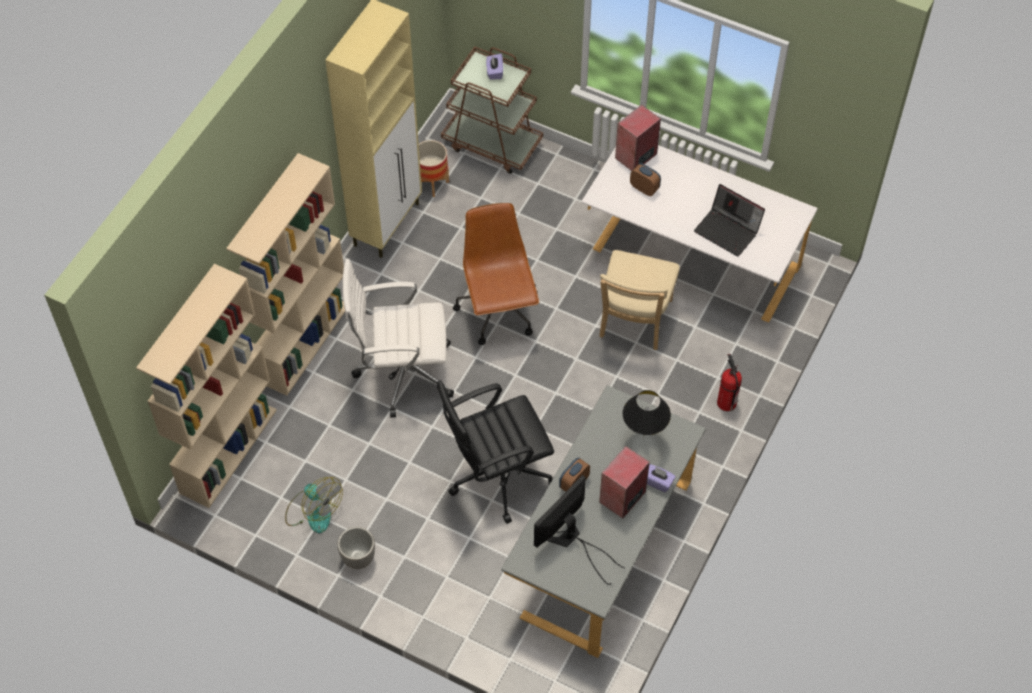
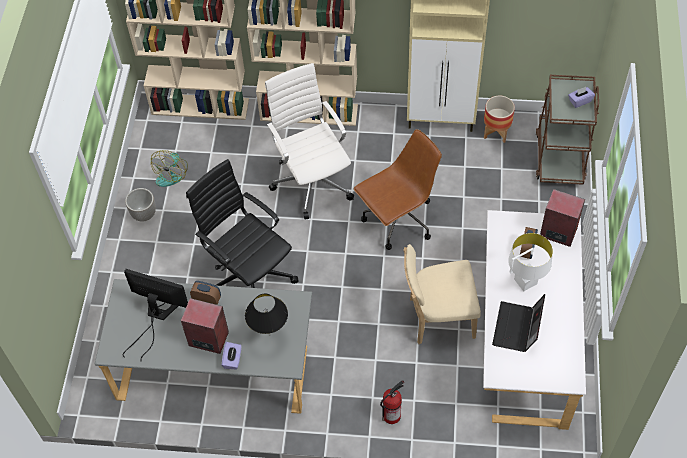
camera: 70 degrees right, 0 degrees up
none -> white table lamp [508,233,553,292]

